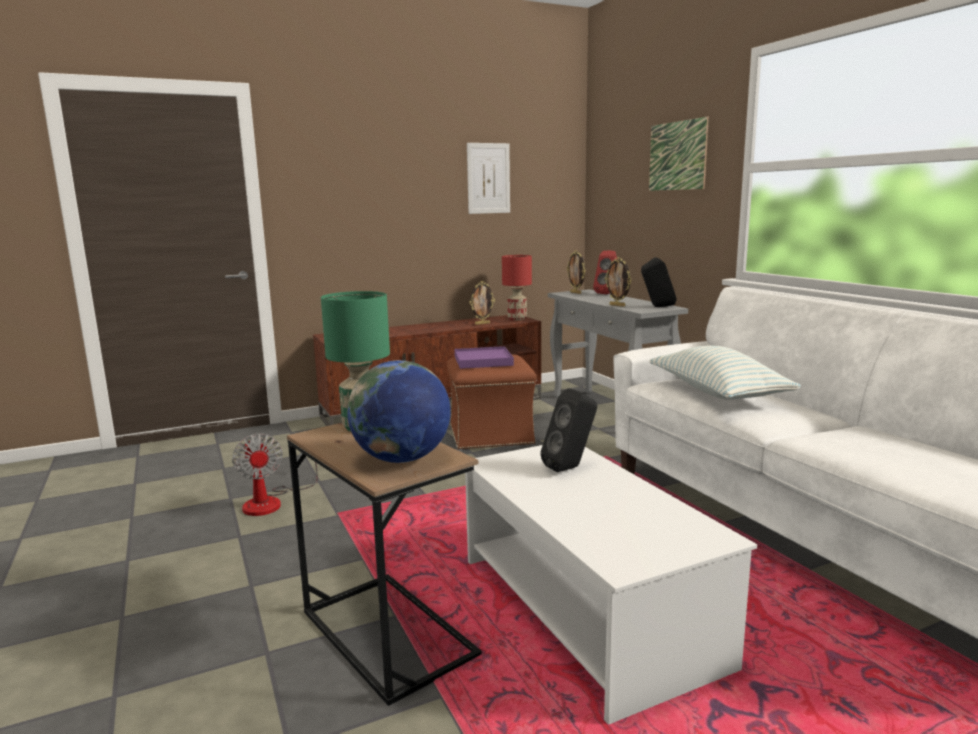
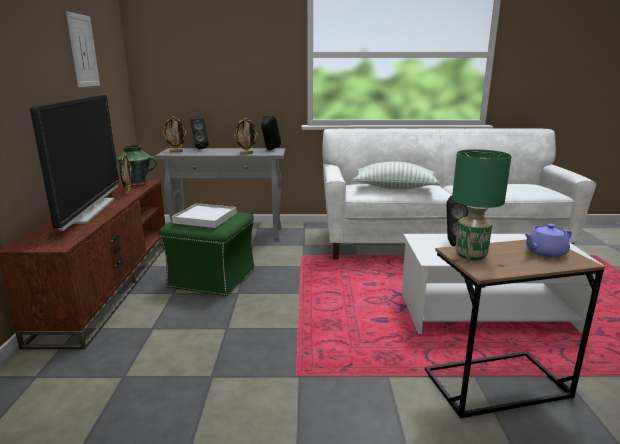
camera: 65 degrees left, 5 degrees up
fan [232,433,318,516] -> none
globe [347,360,450,463] -> purple teapot [524,224,572,258]
brown ottoman [447,354,537,450] -> green ottoman [159,212,255,297]
purple tray [454,346,514,369] -> white tray [172,203,237,228]
red table lamp [502,255,532,321] -> vase [118,145,157,185]
red speaker [593,251,617,295] -> black speaker [190,114,209,149]
picture [649,117,709,191] -> none
none -> television [30,95,119,231]

